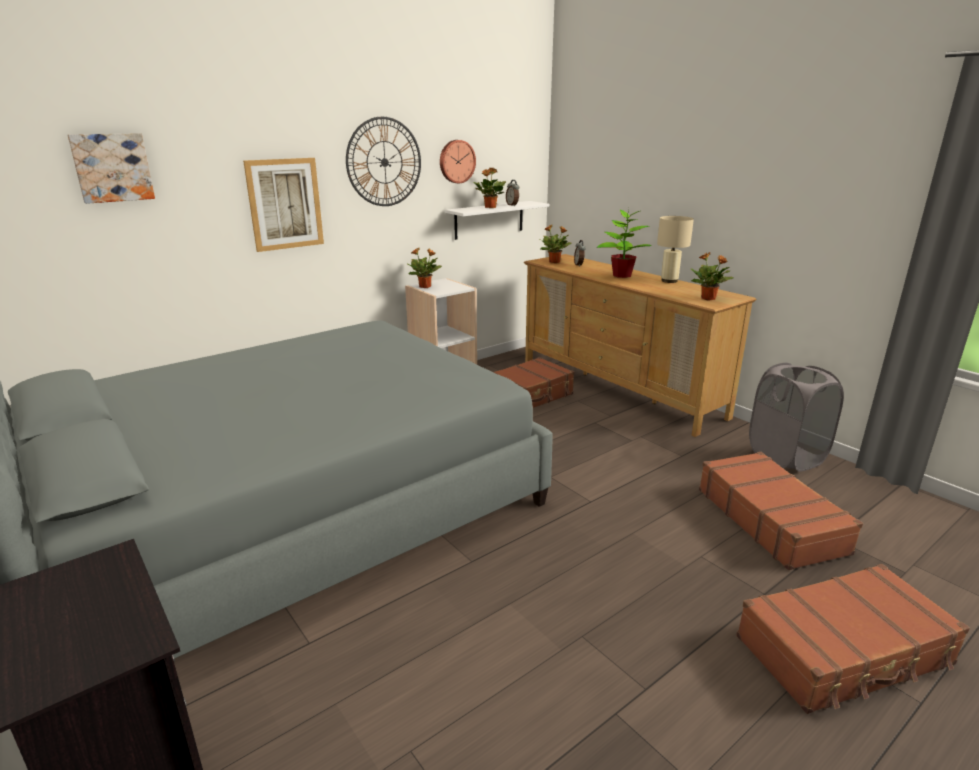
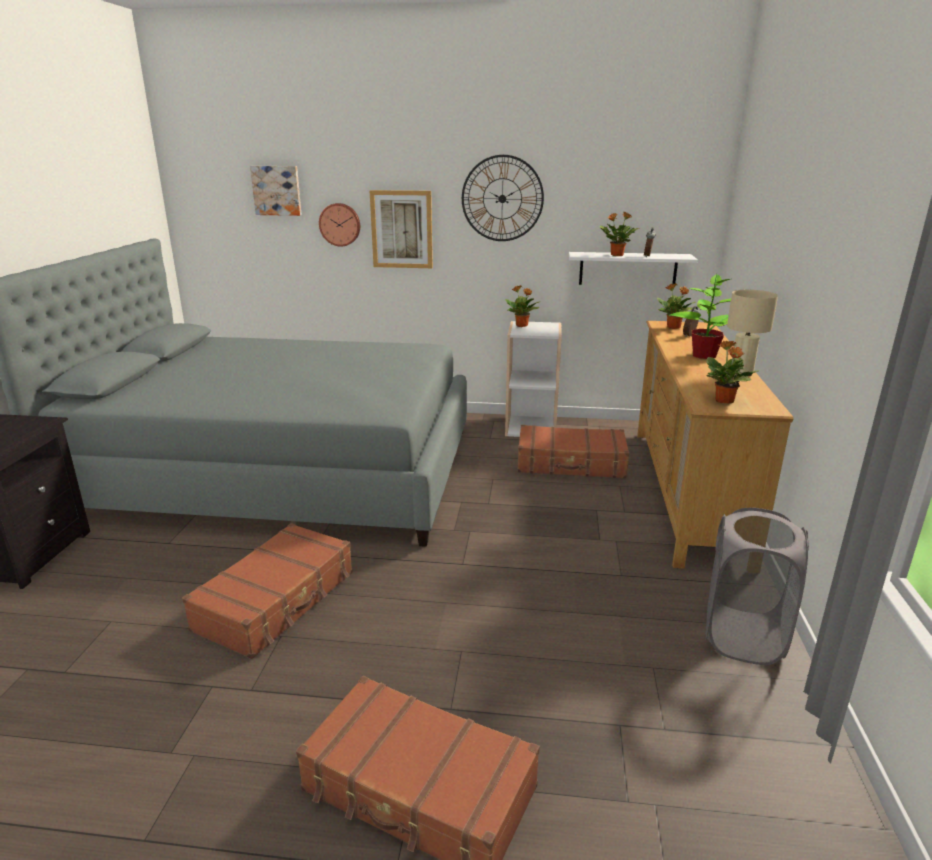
camera: 45 degrees right, 0 degrees up
wall clock [440,140,476,183] -> wall clock moved to [319,203,360,247]
brown suitcase [699,452,863,570] -> brown suitcase moved to [182,523,353,659]

